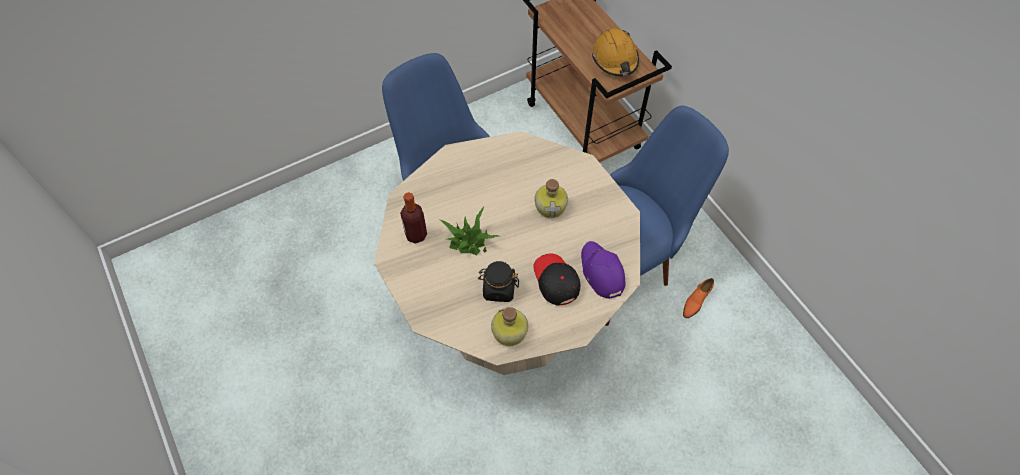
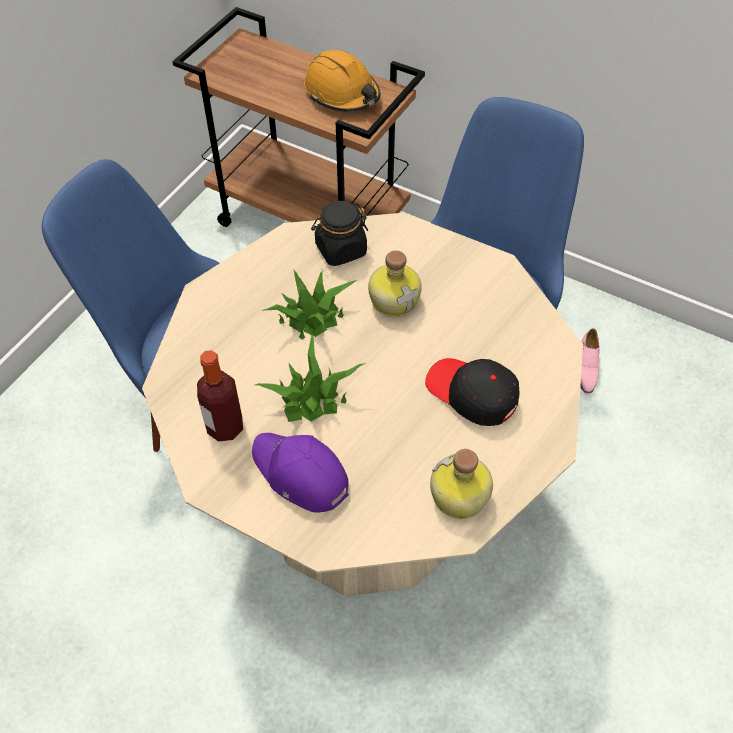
camera: 30 degrees left, 5 degrees down
black jar [478,261,519,302] -> black jar moved to [311,201,368,266]
purple cap [581,241,625,299] -> purple cap moved to [252,433,349,513]
orange shoe [683,278,714,318] -> pink shoe [580,328,600,393]
none -> potted plant [261,269,357,340]

